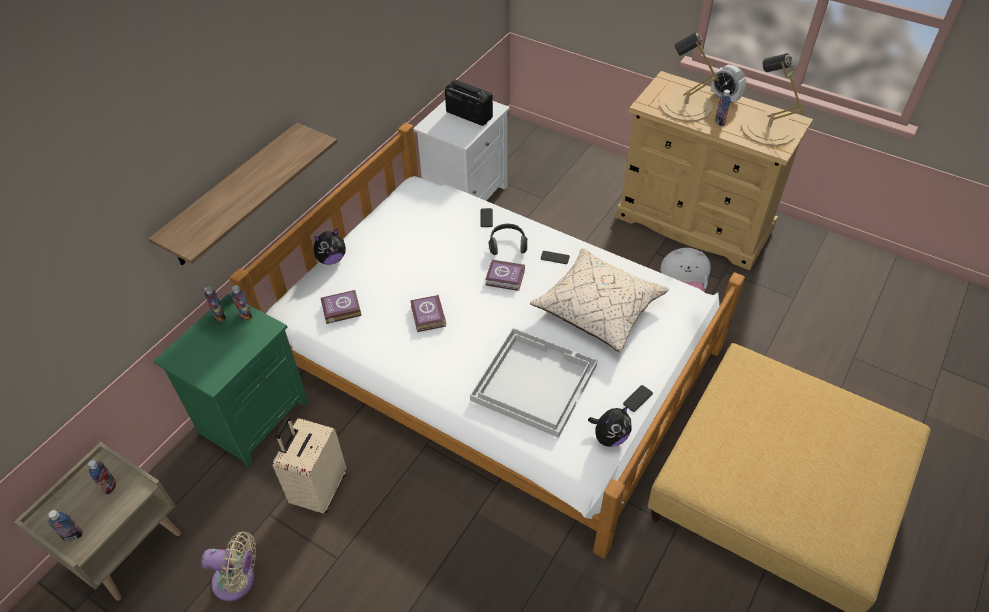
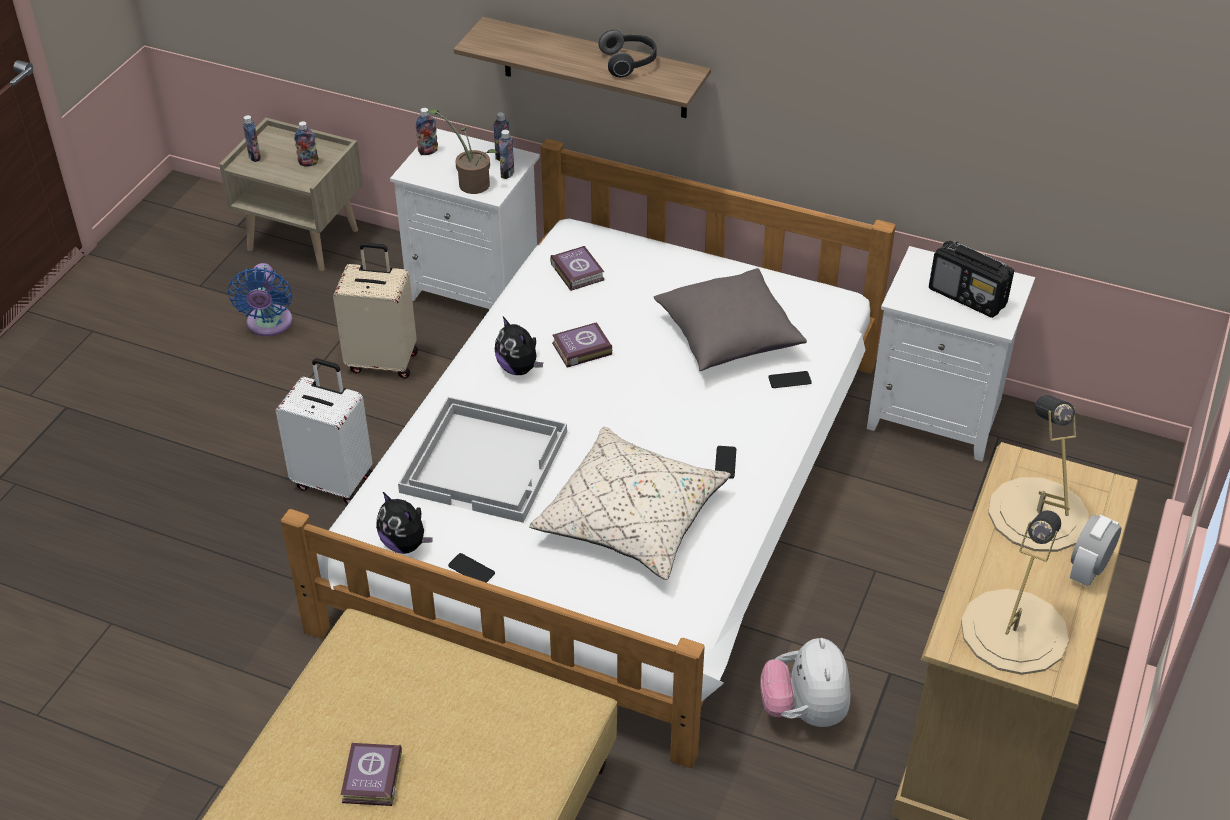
camera: 80 degrees right, 5 degrees down
green nightstand [153,294,308,467] -> white nightstand [390,128,540,309]
beige fan [201,531,256,601] -> blue fan [228,263,293,336]
plush toy [314,228,346,265] -> plush toy moved to [495,317,543,375]
radio [445,80,493,126] -> radio turned 105 degrees clockwise [929,241,1014,318]
book [485,260,525,291] -> book moved to [341,743,402,806]
headphones [489,224,528,255] -> headphones moved to [598,30,657,77]
bottle [715,90,731,126] -> bottle moved to [416,108,438,155]
none -> white suitcase [276,358,373,504]
none -> potted plant [428,109,498,194]
none -> grey pillow [654,268,807,371]

